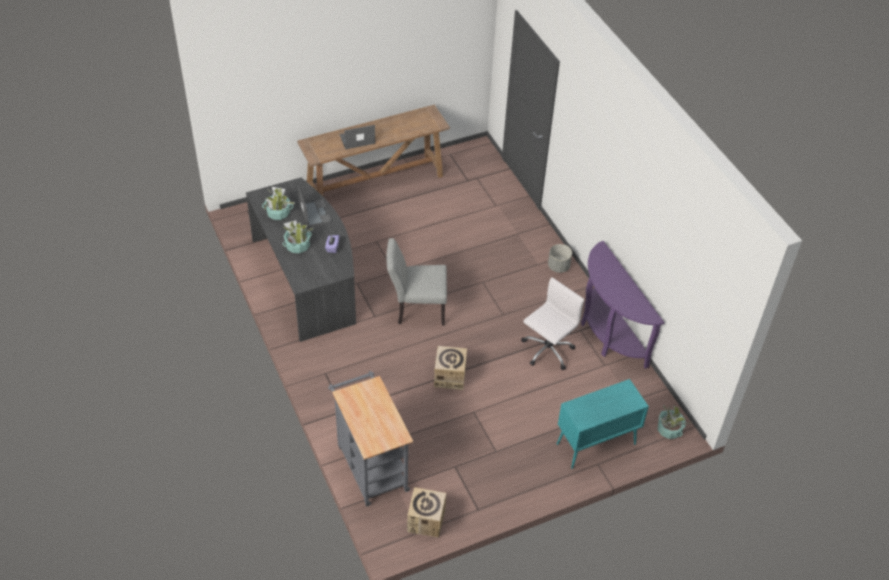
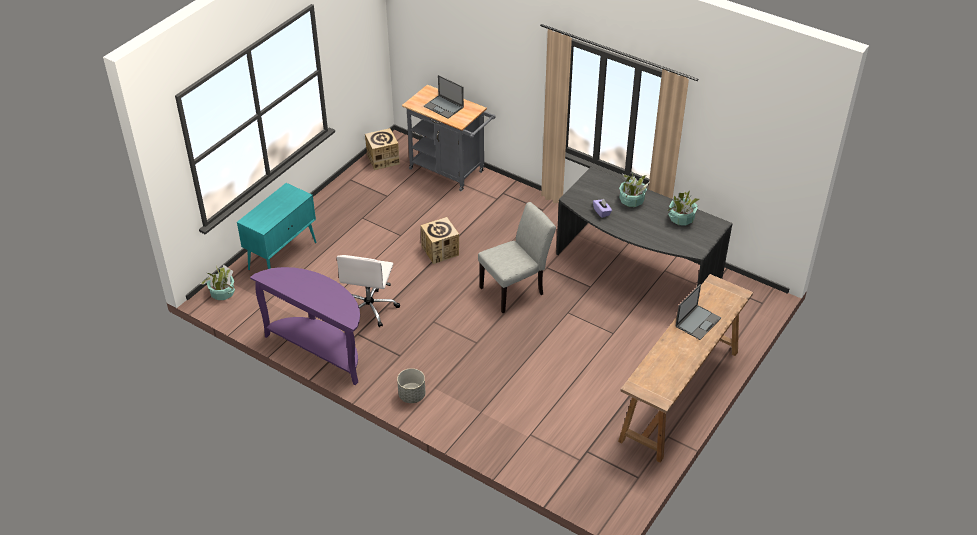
camera: 150 degrees right, 5 degrees down
laptop [298,187,331,227] -> laptop moved to [423,75,464,118]

